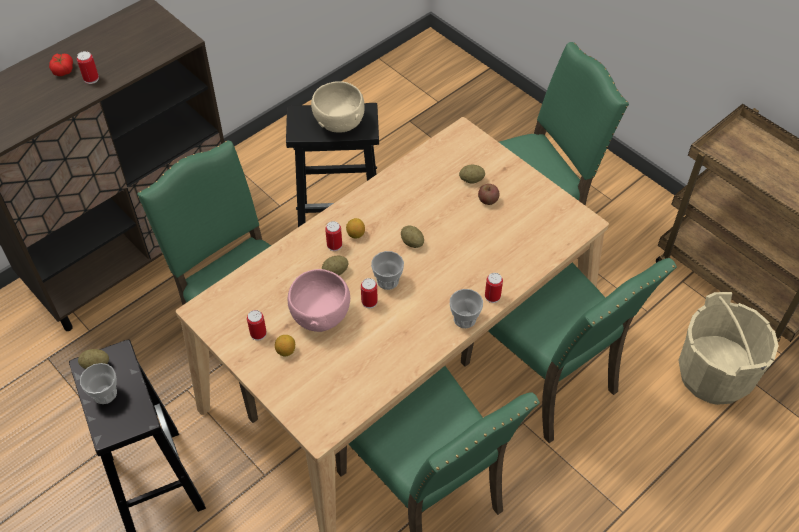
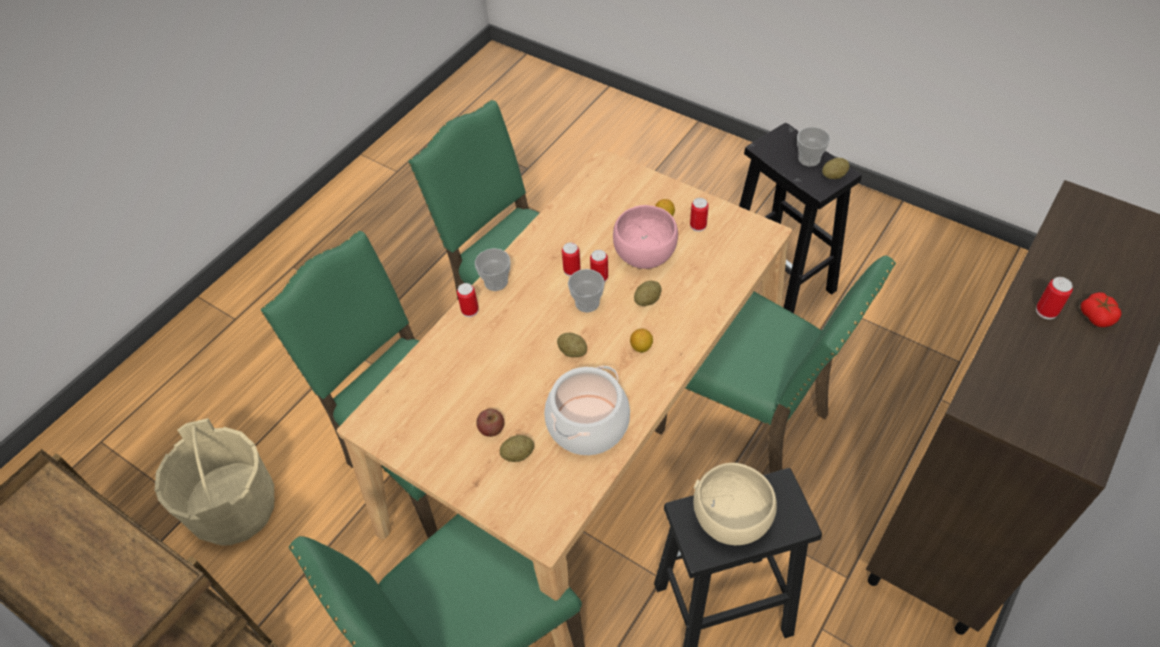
camera: 170 degrees right, 0 degrees up
can [325,221,342,251] -> can moved to [562,242,581,276]
none -> cooking pot [544,366,630,455]

